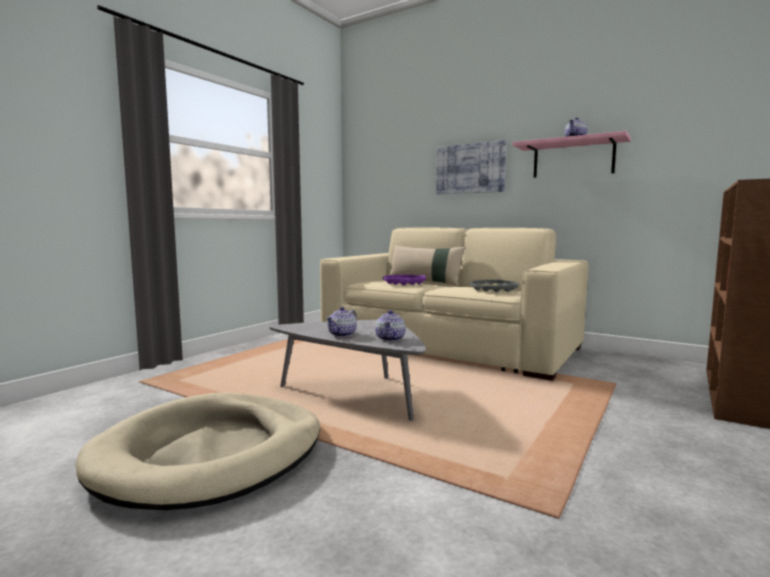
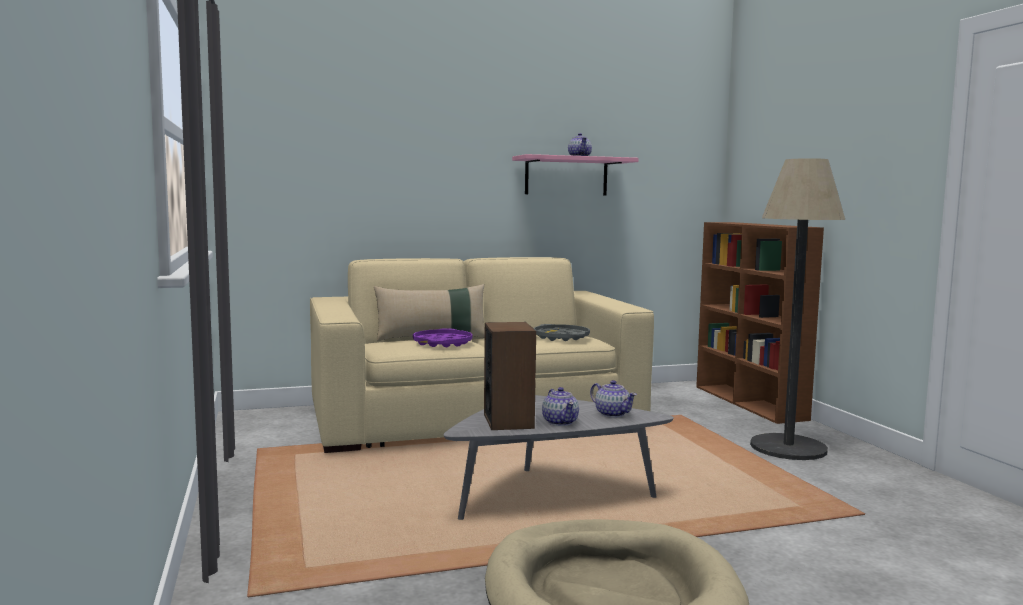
camera: 50 degrees left, 0 degrees up
picture [436,140,506,194] -> none
none -> speaker [484,322,536,430]
none -> floor lamp [750,158,845,460]

